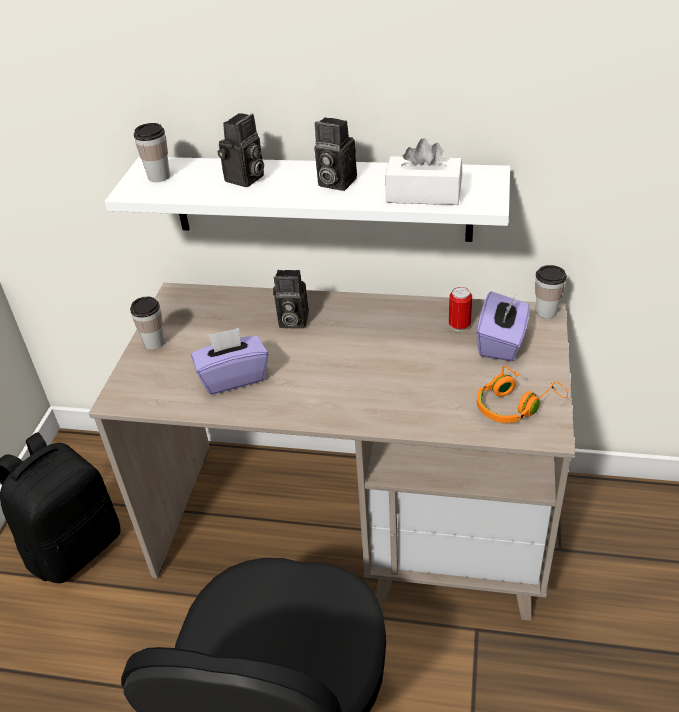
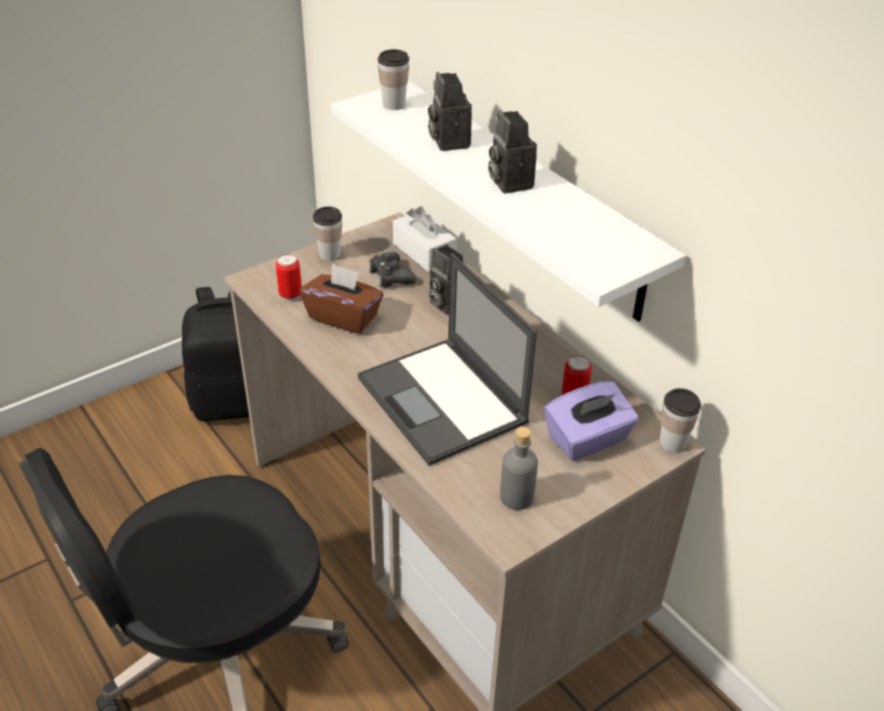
camera: 40 degrees right, 0 degrees up
purple tissue box [191,328,268,395] -> brown tissue box [300,263,384,334]
camera [218,113,264,187] -> camera turned 90 degrees clockwise [428,72,472,151]
white tissue box [385,138,462,205] -> white tissue box moved to [393,206,457,272]
orange headphones [477,366,568,423] -> grey bottle [500,427,538,510]
none -> can [276,254,302,301]
none -> laptop [357,253,537,466]
none -> black game controller [369,252,416,288]

